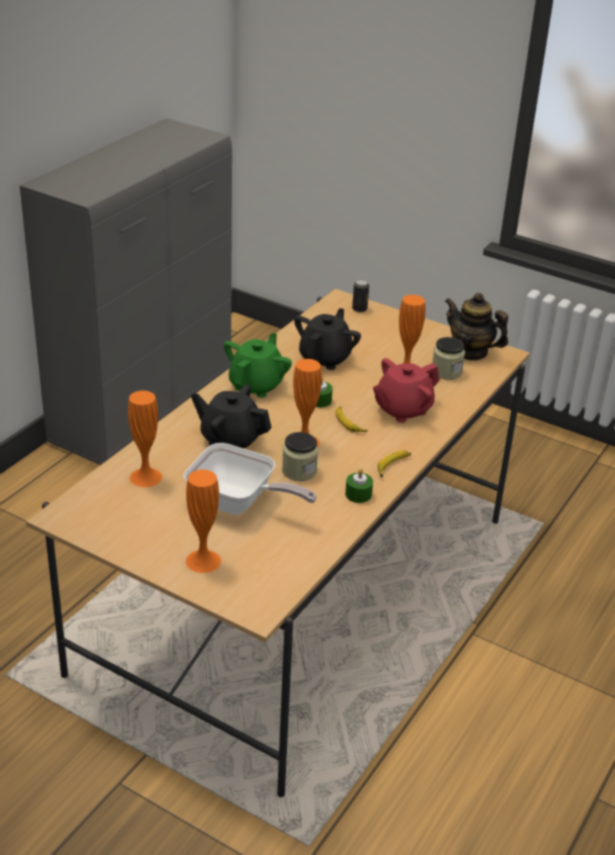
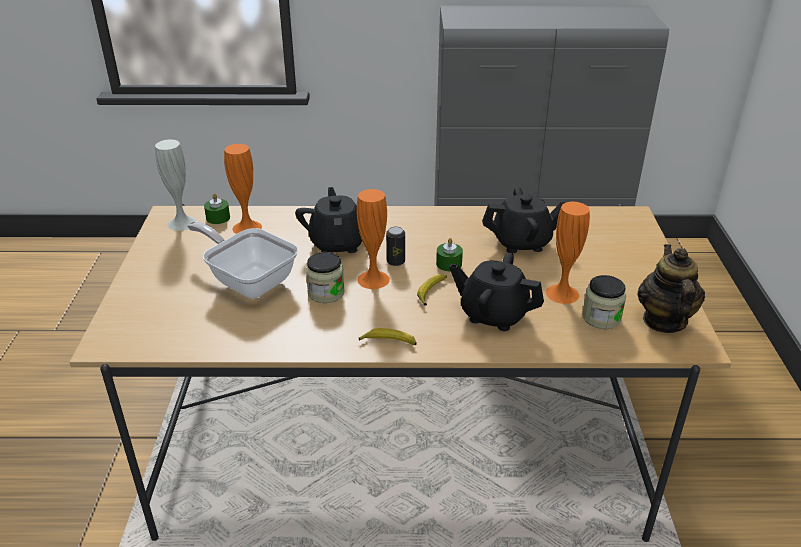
camera: 60 degrees right, 0 degrees up
frying pan [184,443,317,515] -> frying pan turned 135 degrees clockwise [187,222,298,298]
orange vase [186,470,221,573] -> none
green teapot [224,333,292,398] -> none
green candle [345,469,373,503] -> green candle moved to [204,193,230,224]
can [352,280,369,312] -> can moved to [386,226,405,266]
red teapot [373,358,439,423] -> black teapot [449,253,544,331]
none -> white vase [155,139,197,231]

